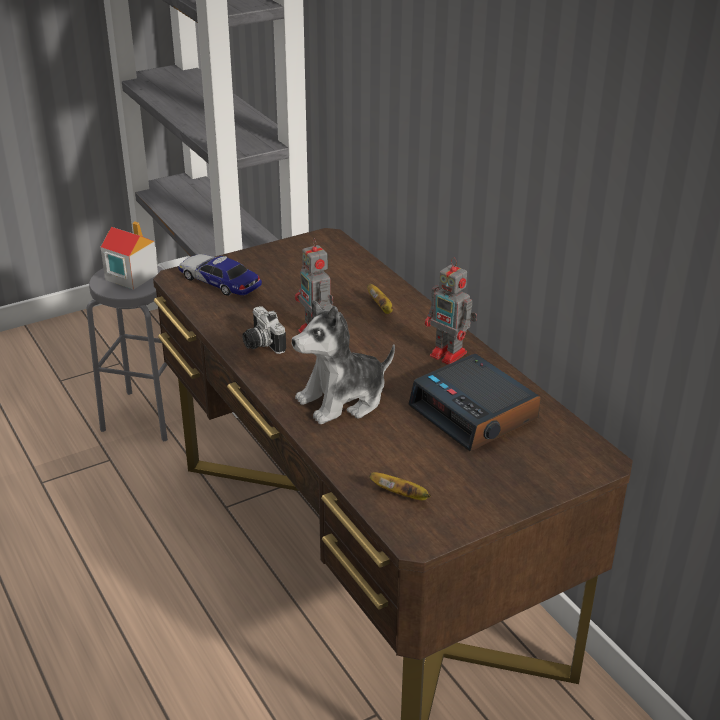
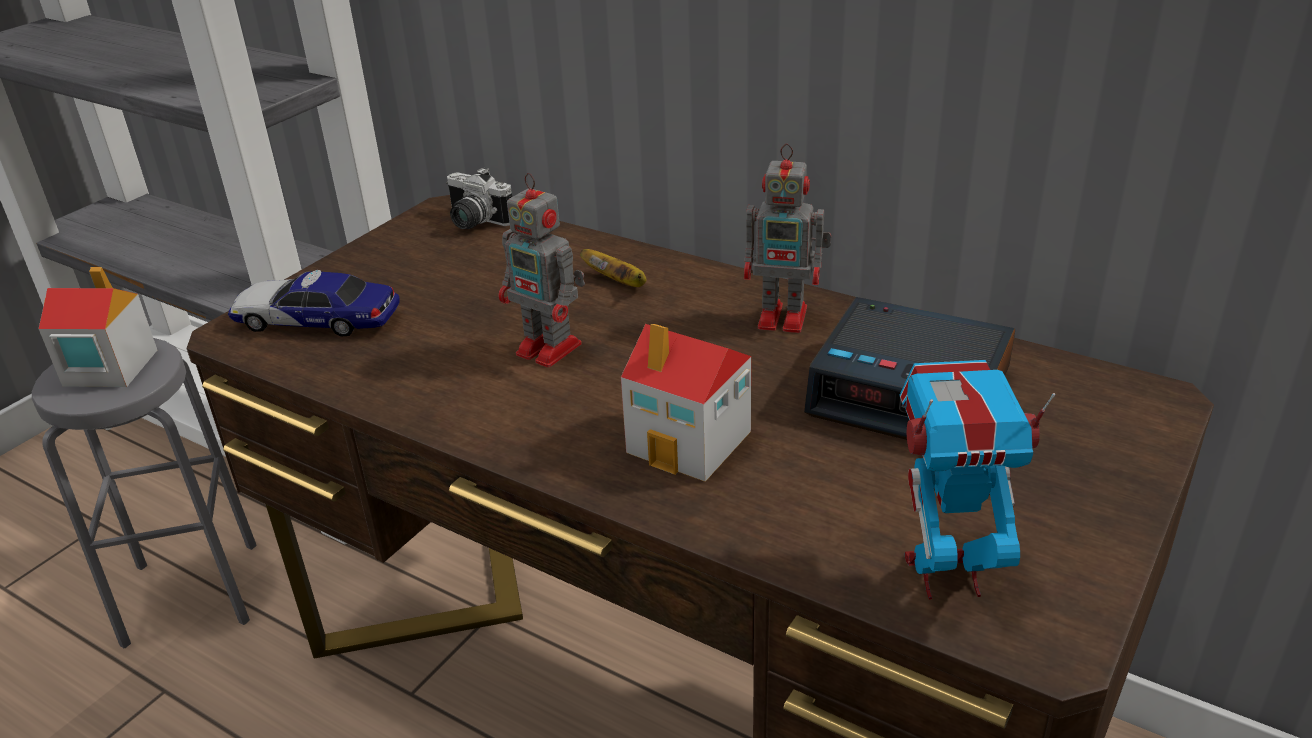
camera: 25 degrees left, 0 degrees up
camera [242,306,286,354] -> camera moved to [446,168,512,229]
plush toy [292,300,395,424] -> toy house [621,324,751,482]
banana [369,472,431,500] -> toy robot [900,360,1055,600]

